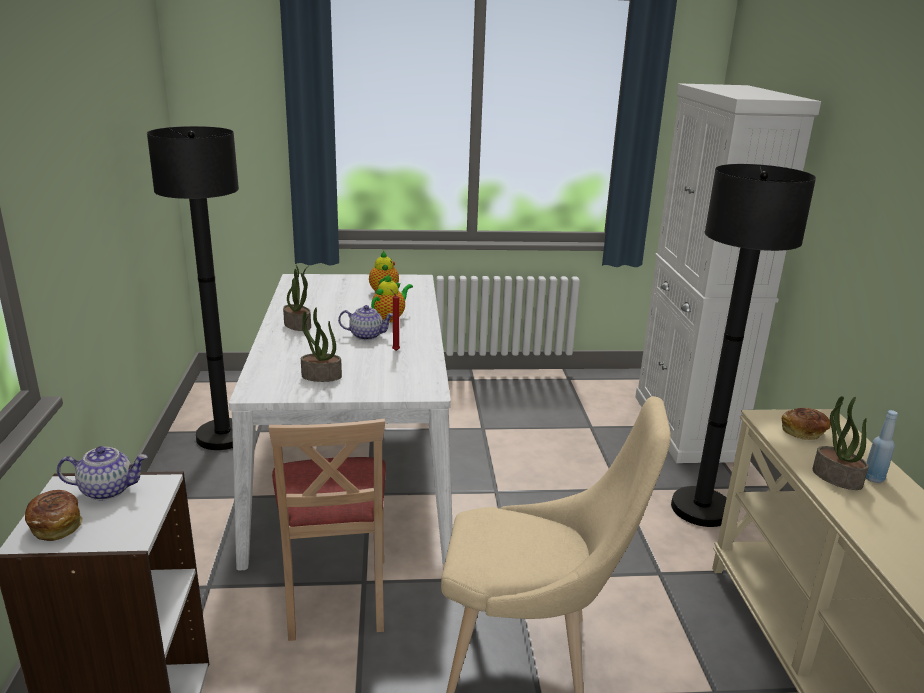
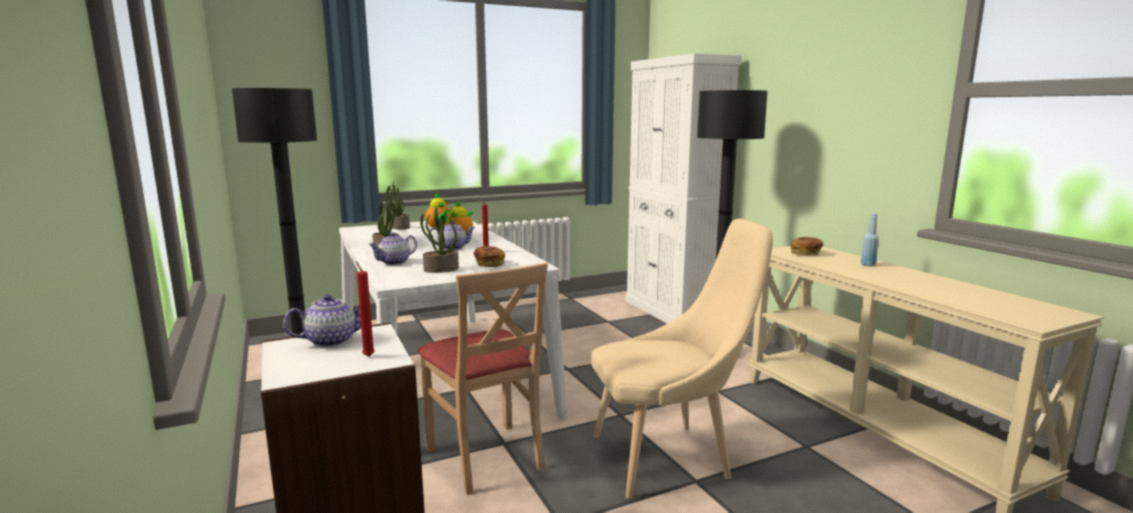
camera: 20 degrees left, 10 degrees down
bread [25,490,83,541] -> bread moved to [474,246,505,267]
potted plant [813,396,869,490] -> potted plant moved to [386,181,410,229]
none -> red candle [356,261,375,357]
none -> teapot [368,232,417,265]

